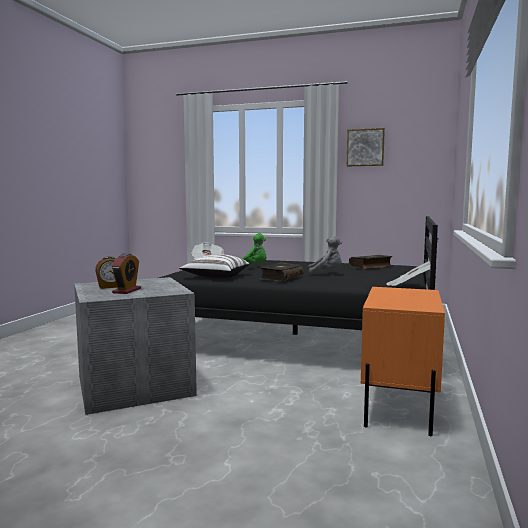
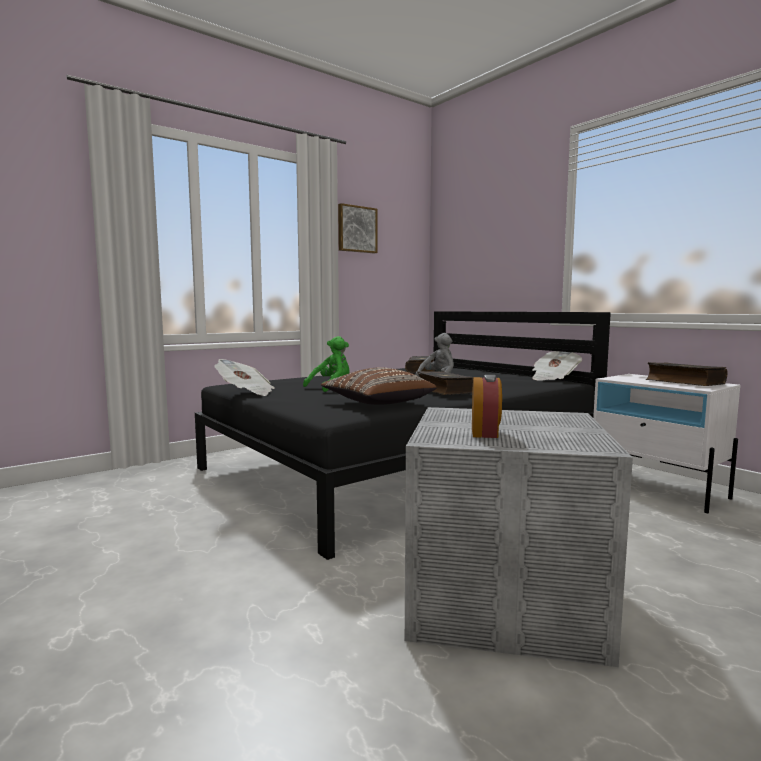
camera: 55 degrees left, 0 degrees up
alarm clock [112,253,141,294] -> none
white pillow [179,254,249,278] -> brown pillow [321,367,436,405]
orange nightstand [361,287,445,436] -> white nightstand [593,374,740,513]
none -> book [646,362,727,386]

